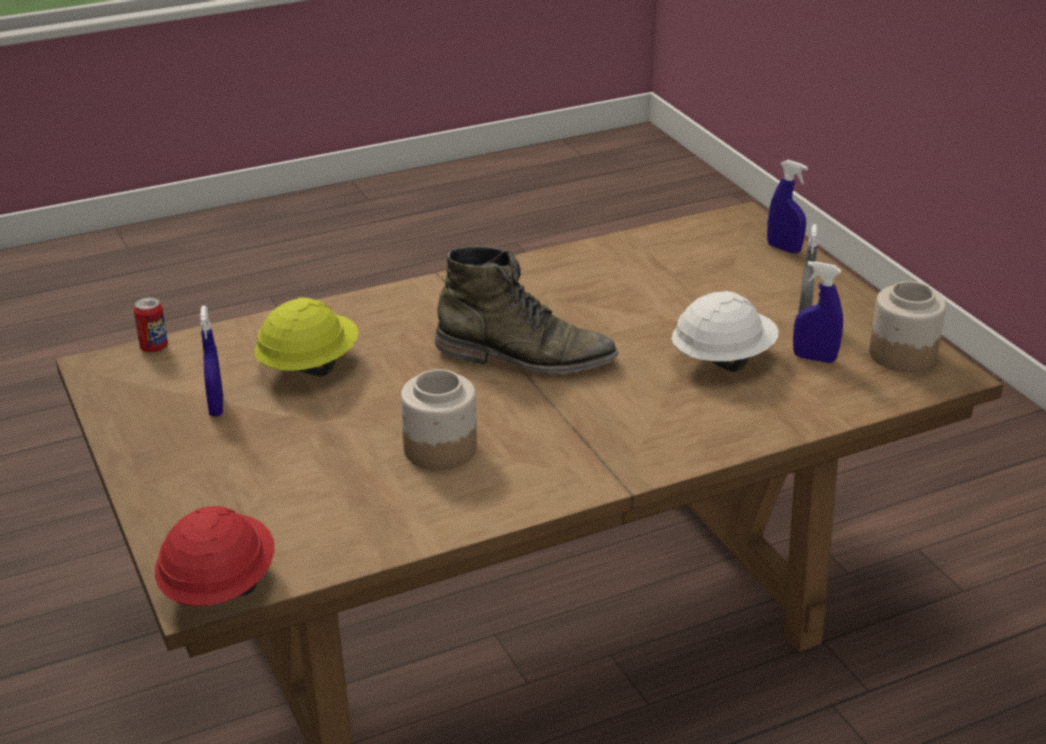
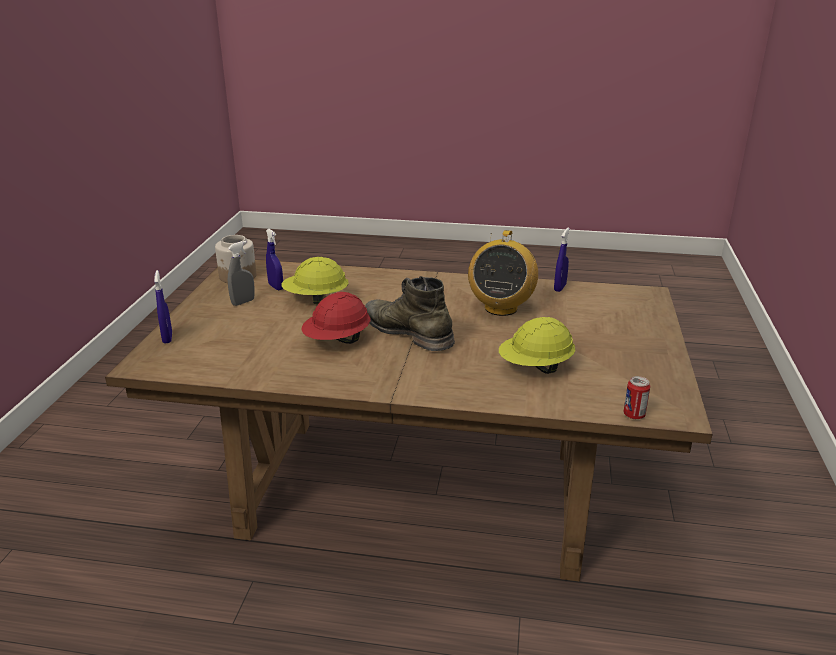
camera: 145 degrees left, 5 degrees down
red hard hat [155,506,275,606] -> red hard hat moved to [301,292,370,344]
blue spray bottle [200,306,223,417] -> blue spray bottle moved to [554,228,570,292]
jar [401,369,477,470] -> radio [468,230,538,316]
white hard hat [672,291,779,372] -> yellow hard hat [281,257,349,304]

